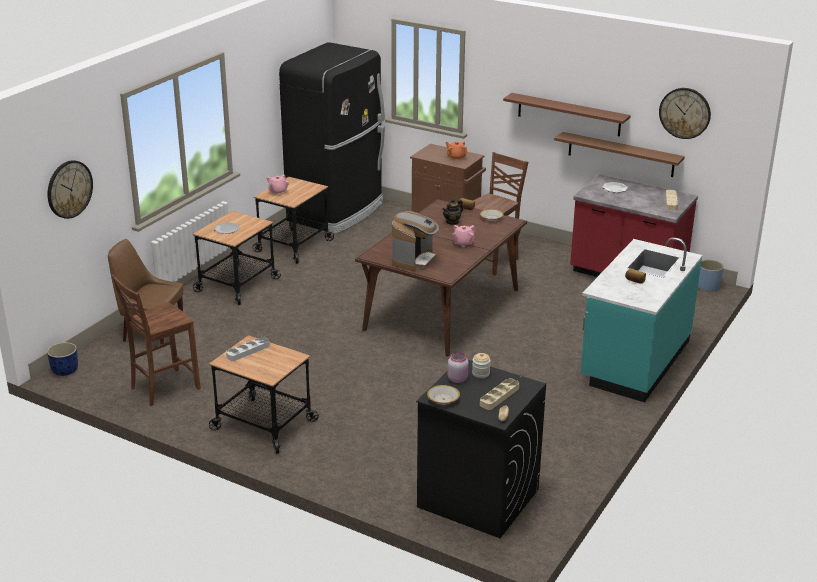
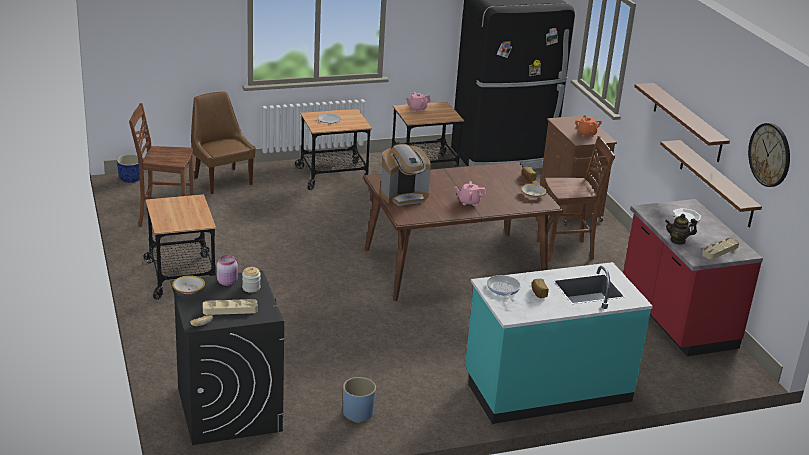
camera: 40 degrees right, 0 degrees up
wall clock [47,160,93,219] -> none
grey tray [226,337,270,361] -> none
teapot [442,198,463,225] -> teapot moved to [665,214,697,245]
blue planter [698,260,724,292] -> blue planter moved to [343,377,376,423]
none -> frying pan [487,275,521,301]

